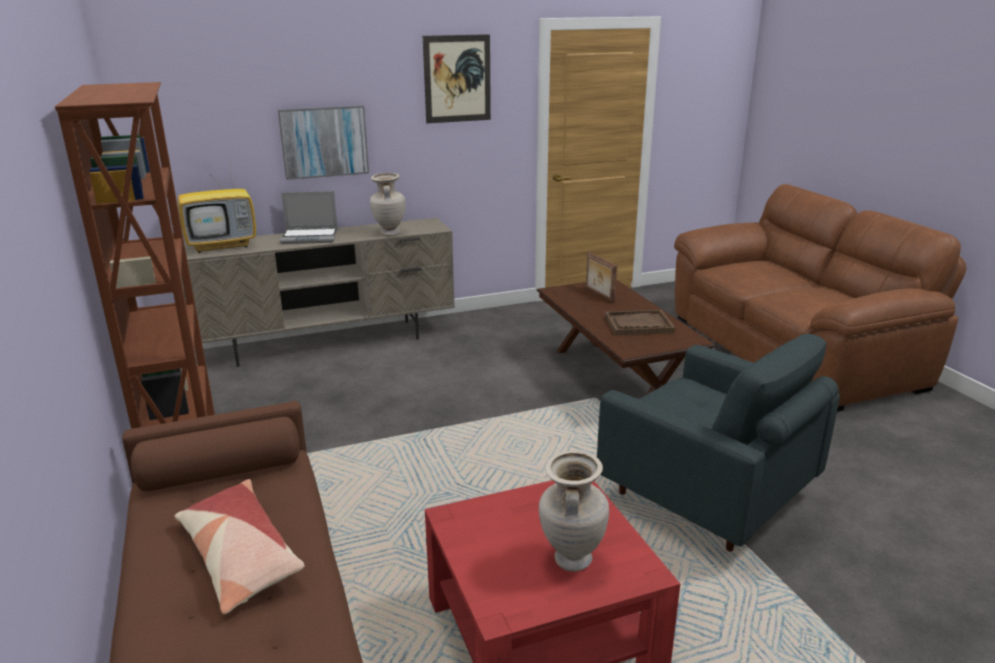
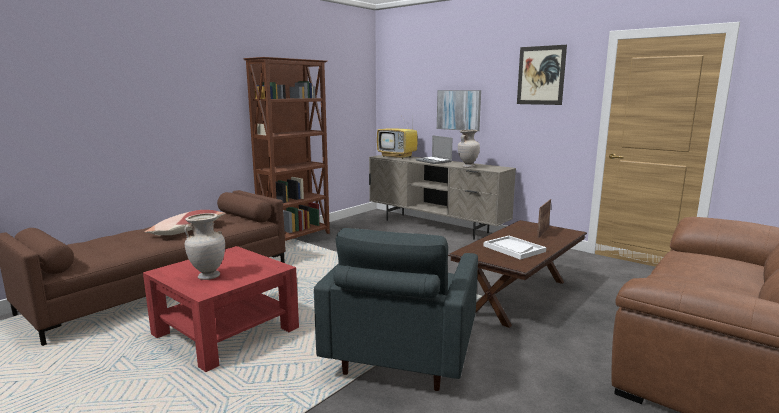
camera: 60 degrees right, 10 degrees down
brown tray [605,310,675,336] -> white tray [484,236,546,260]

